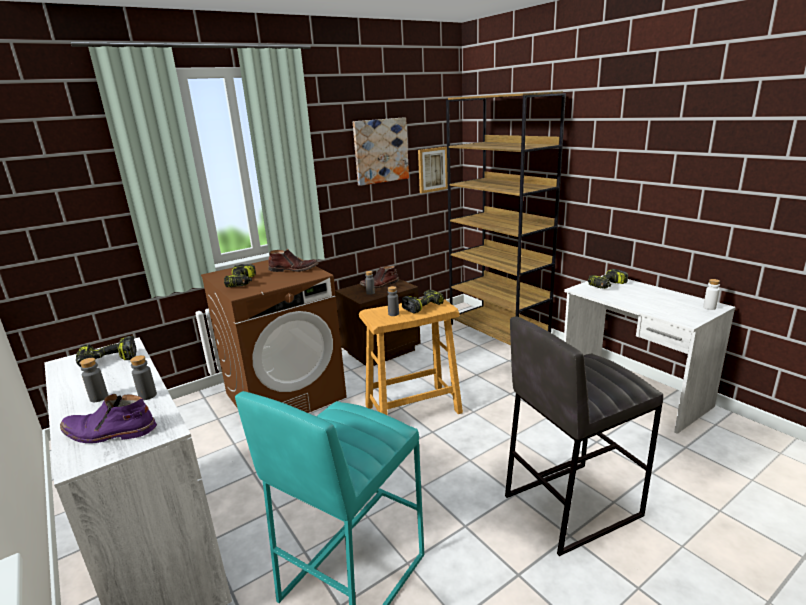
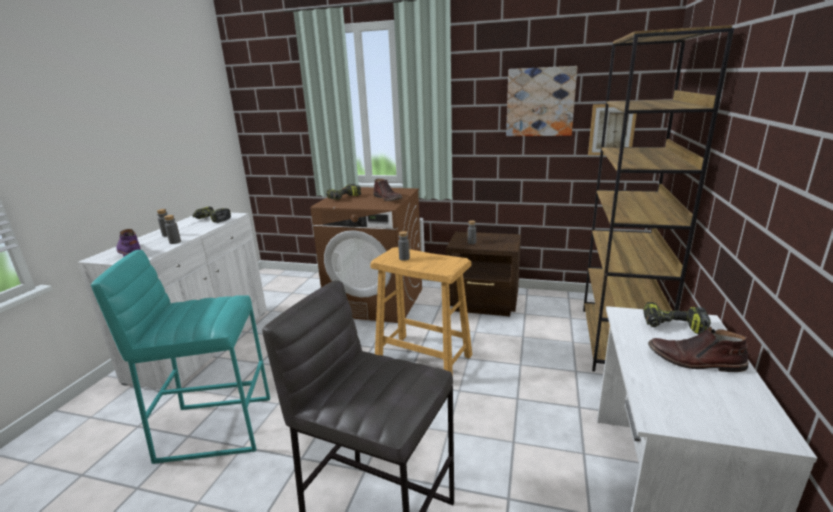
camera: 50 degrees right, 0 degrees up
brown boot [360,266,399,288] -> brown boot moved to [648,327,749,372]
power drill [401,290,444,313] -> none
white bottle [703,279,720,310] -> none

